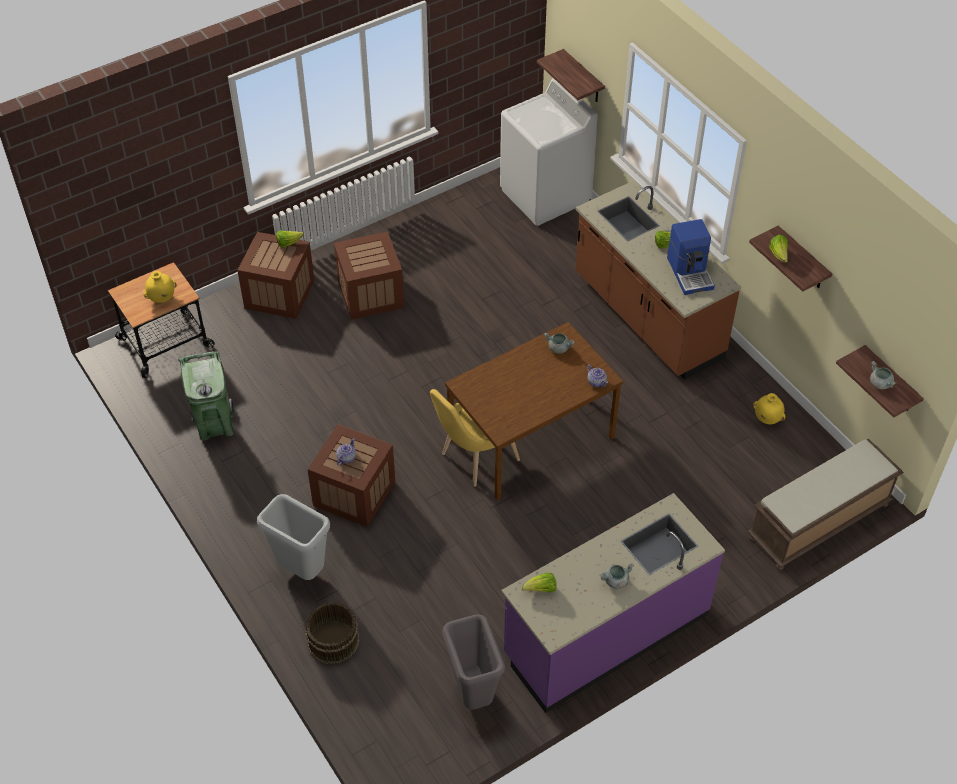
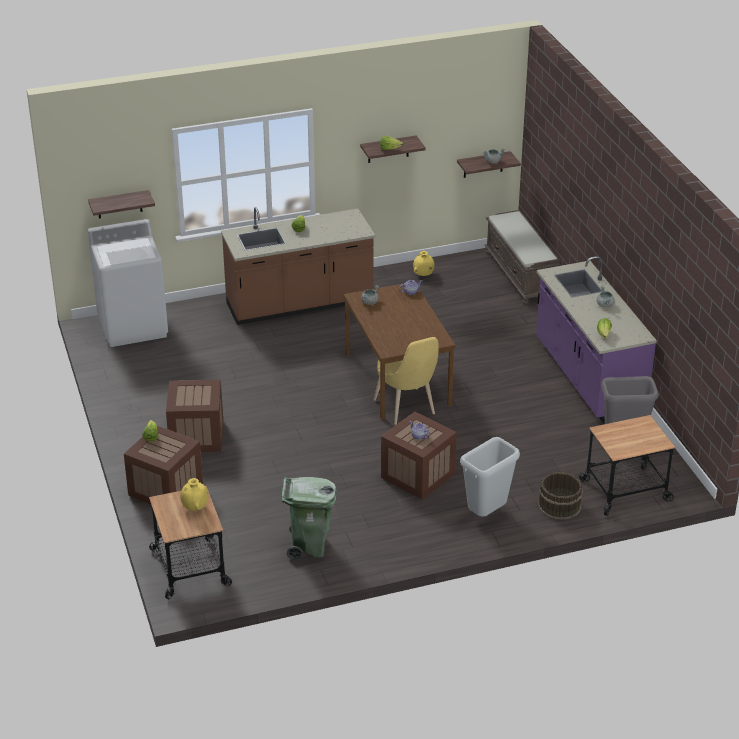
camera: 75 degrees left, 15 degrees down
coffee machine [667,219,715,295] -> none
none -> cart [579,415,675,516]

